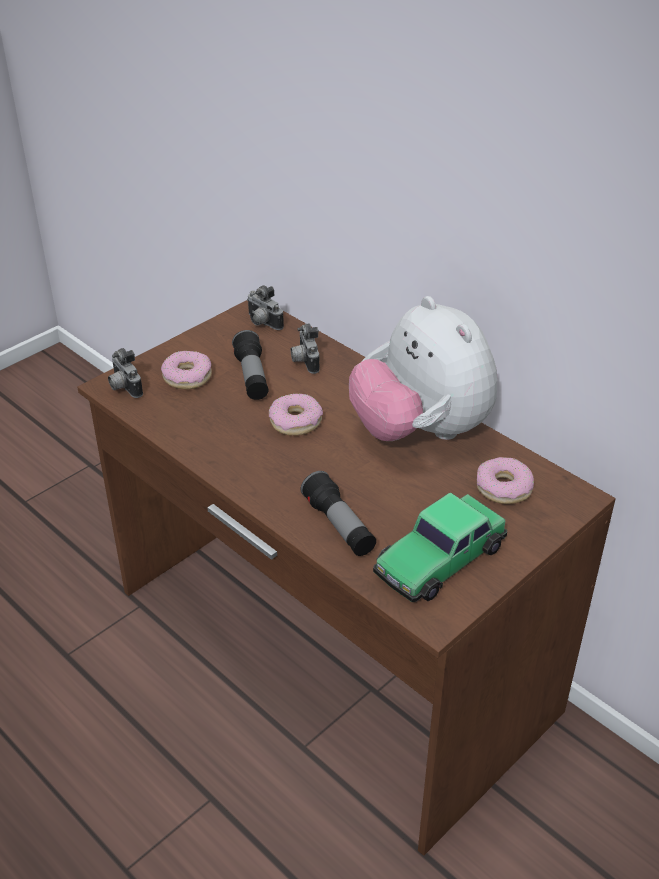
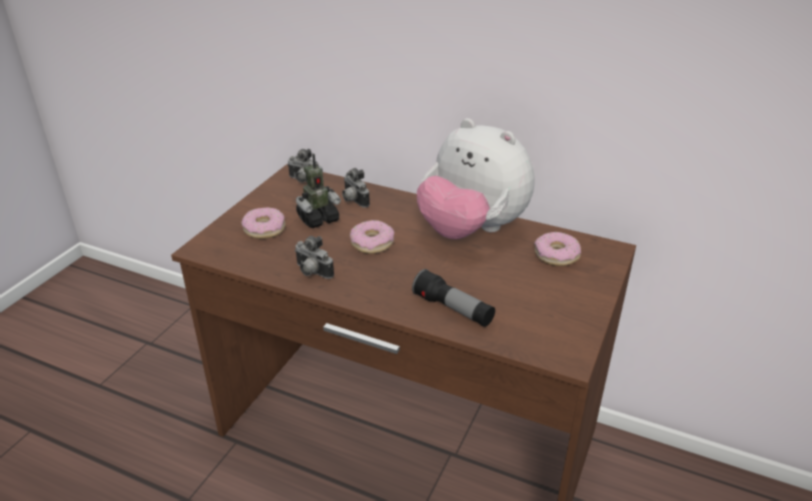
camera: 20 degrees left, 5 degrees down
camera [108,348,143,398] -> camera moved to [295,236,334,279]
flashlight [232,330,268,400] -> toy robot [296,153,341,228]
toy car [373,493,507,602] -> none

